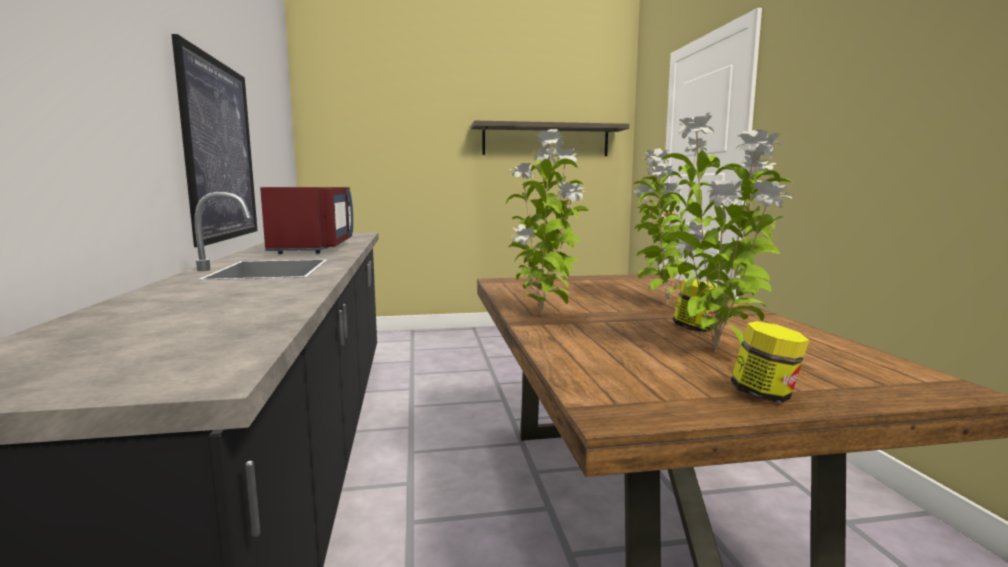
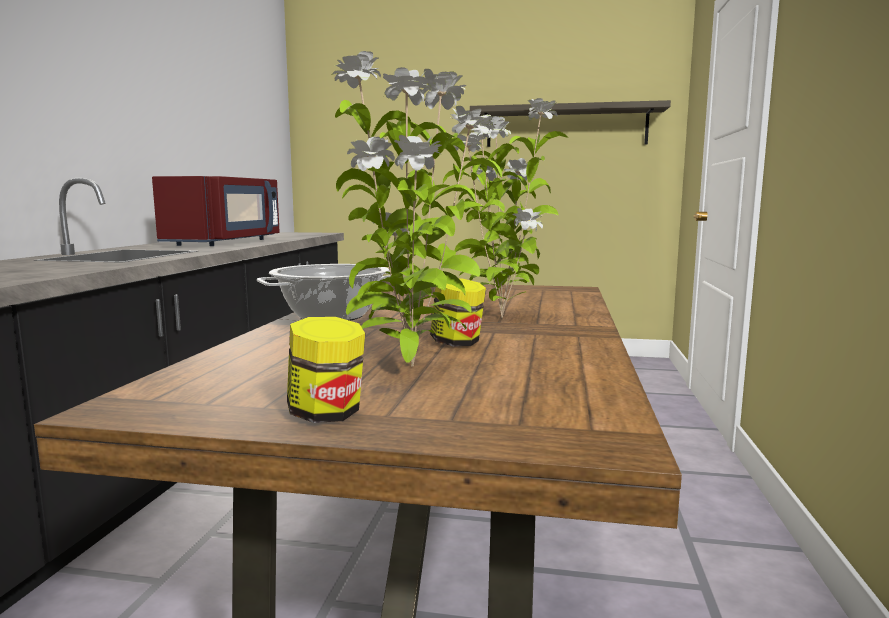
camera: 20 degrees right, 0 degrees up
picture [172,34,258,247] -> none
potted plant [506,129,589,315] -> cooking pot [257,264,391,321]

